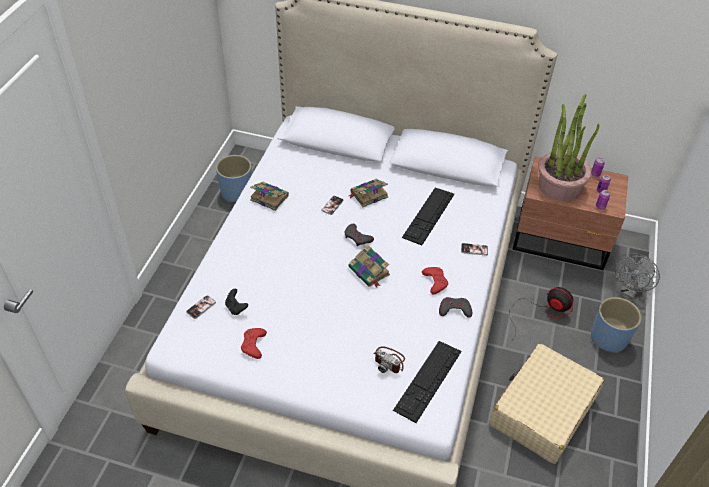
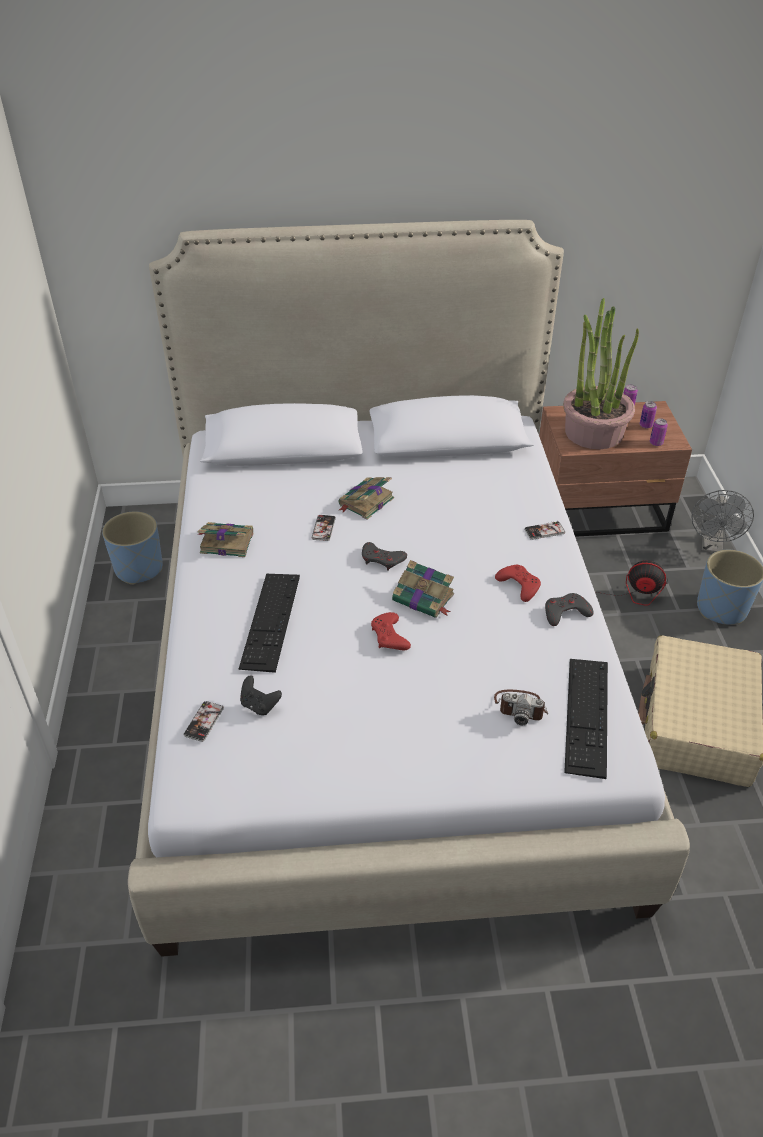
camera: 20 degrees left, 5 degrees down
red game controller [241,328,267,359] -> red game controller moved to [371,612,411,650]
keyboard [402,188,454,246] -> keyboard moved to [239,574,300,673]

